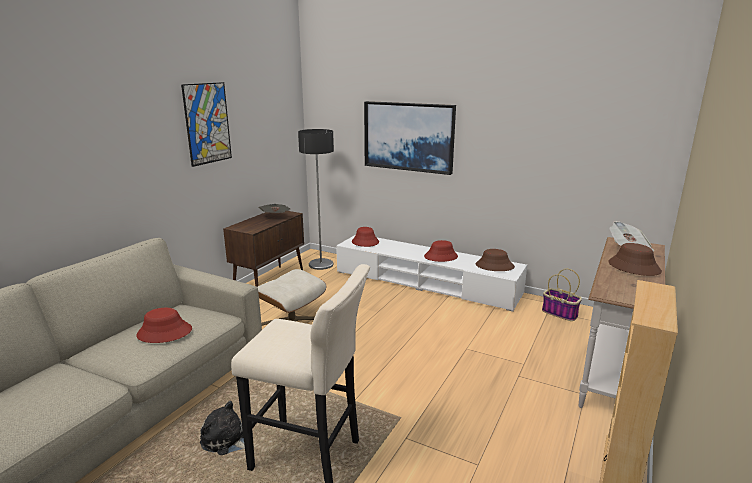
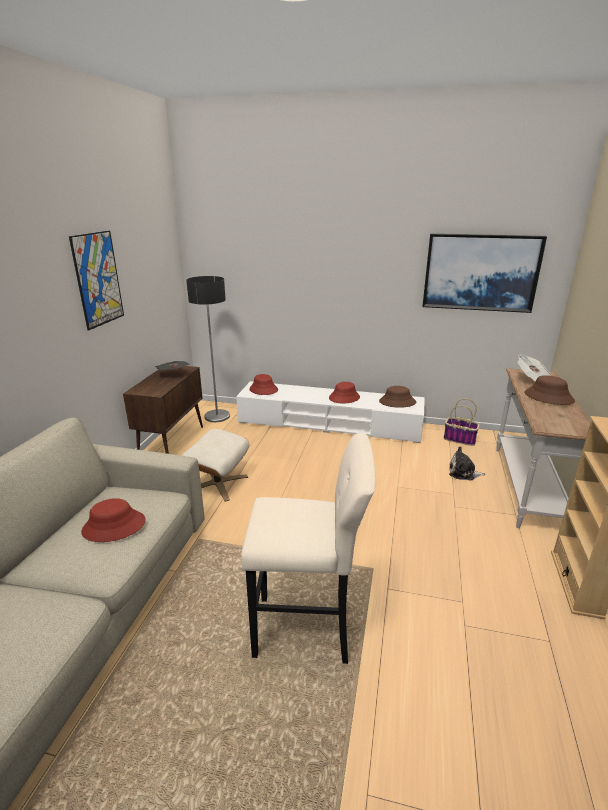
camera: 15 degrees left, 5 degrees up
plush toy [200,401,245,455] -> plush toy moved to [449,447,486,480]
picture [364,101,456,175] -> picture moved to [422,233,547,313]

